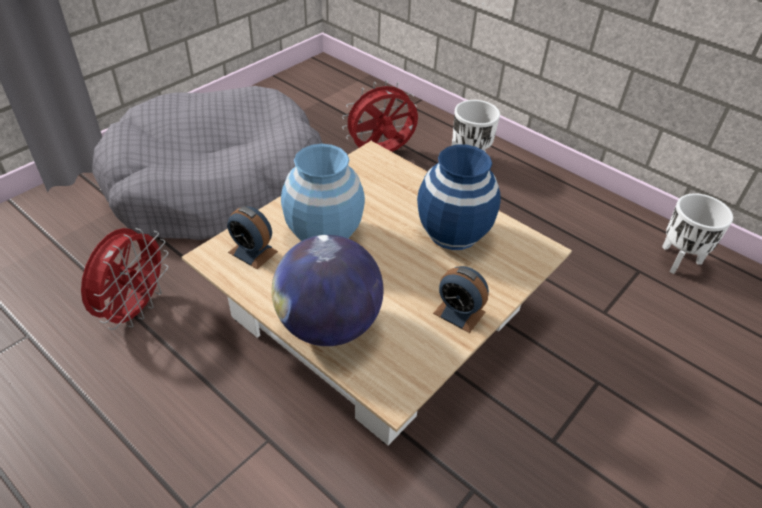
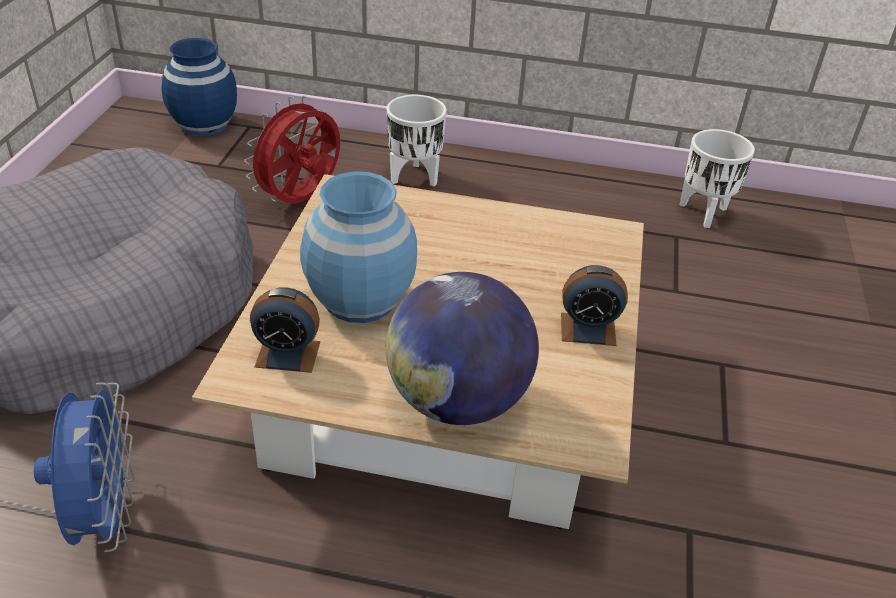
camera: 30 degrees left, 5 degrees down
red fan [81,228,169,330] -> blue fan [34,383,135,552]
blue vase [417,145,501,250] -> blue vase moved to [162,38,237,136]

